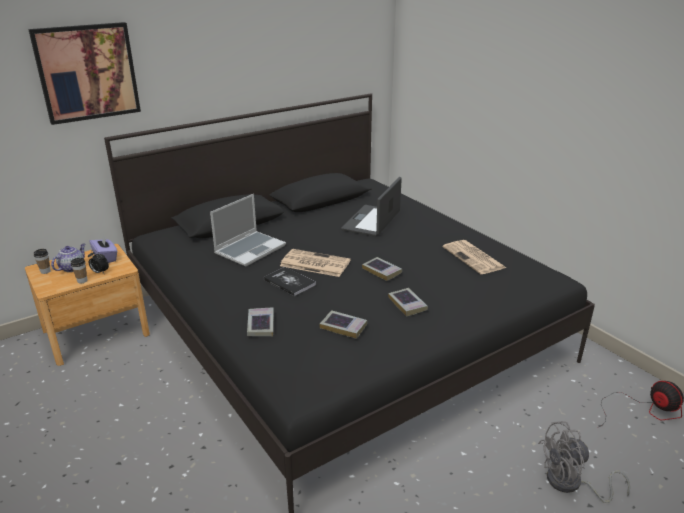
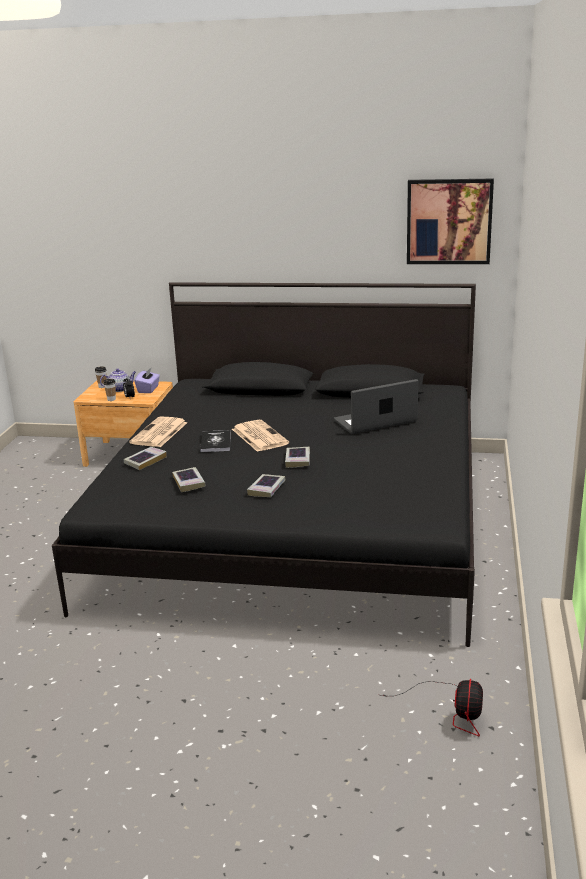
camera: 45 degrees right, 5 degrees down
picture [28,22,141,125] -> picture moved to [407,178,494,264]
laptop [210,194,286,266] -> none
newspaper [443,240,506,274] -> newspaper moved to [129,416,187,447]
grey fan [538,421,631,503] -> none

